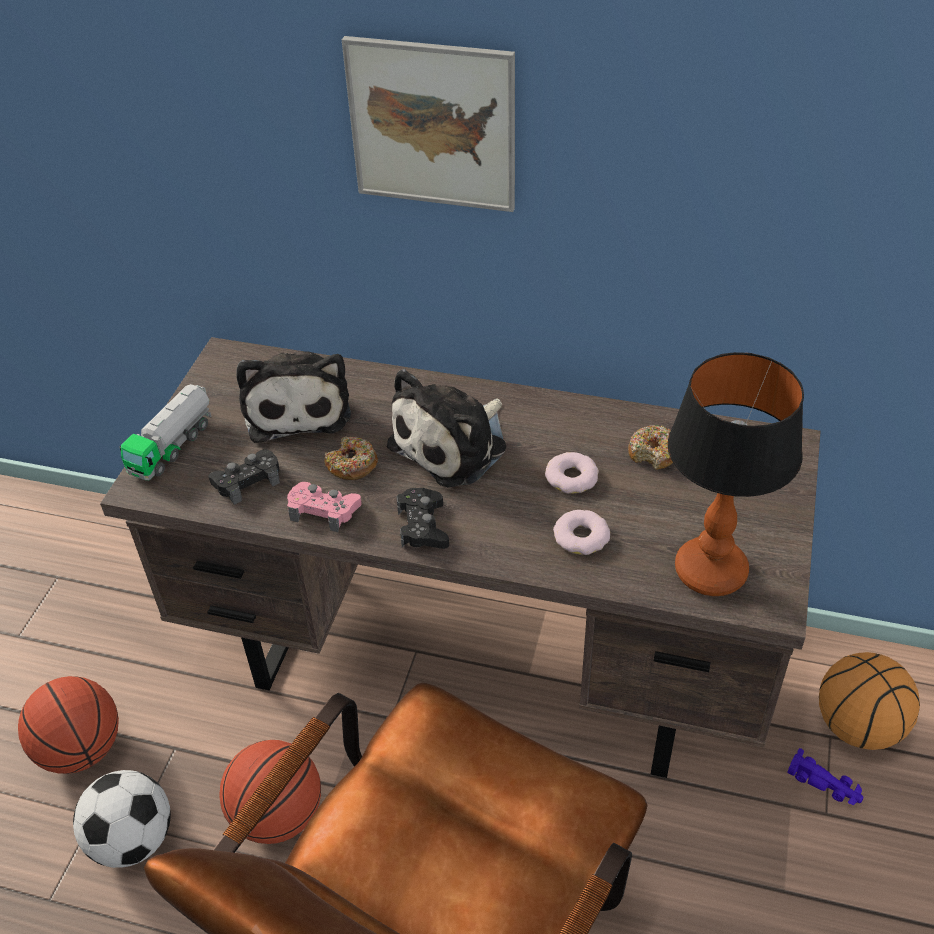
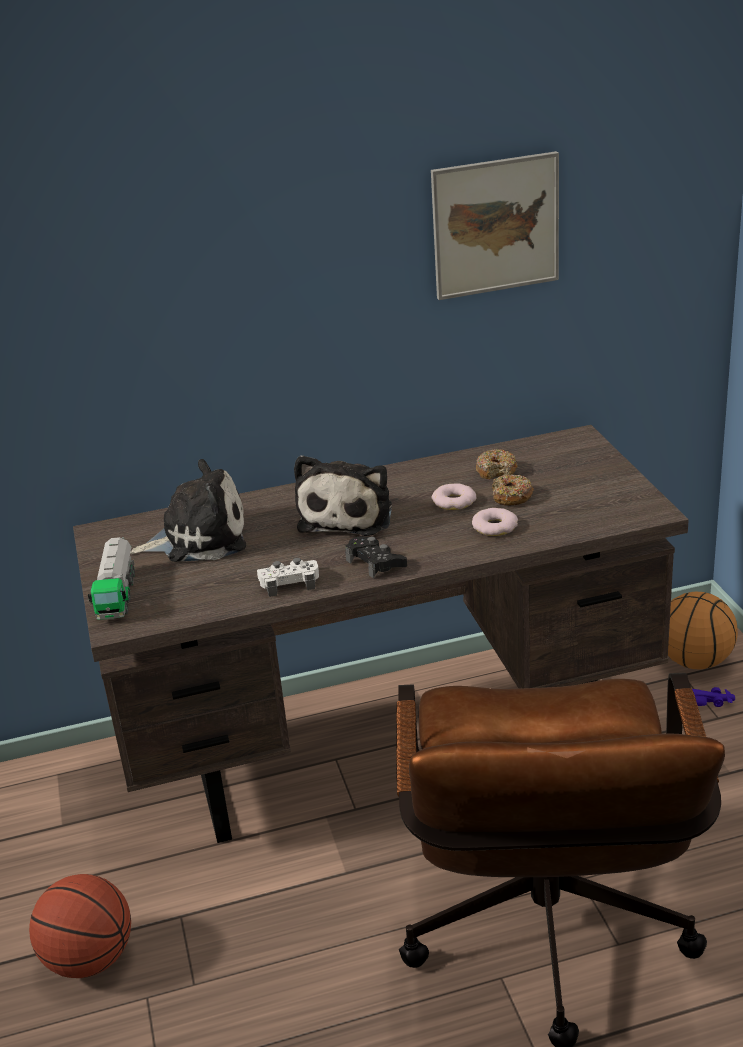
camera: 30 degrees left, 15 degrees down
football [73,770,171,868] -> none
black game controller [209,449,280,505] -> none
basketball [219,740,321,844] -> none
plush toy [236,351,351,443] -> plush toy turned 60 degrees counterclockwise [130,459,246,562]
pink game controller [287,482,362,532] -> white game controller [257,558,319,597]
donut [324,436,378,480] -> donut moved to [492,474,534,506]
picture [342,36,515,212] -> picture moved to [431,151,559,300]
table lamp [668,352,804,596] -> none

